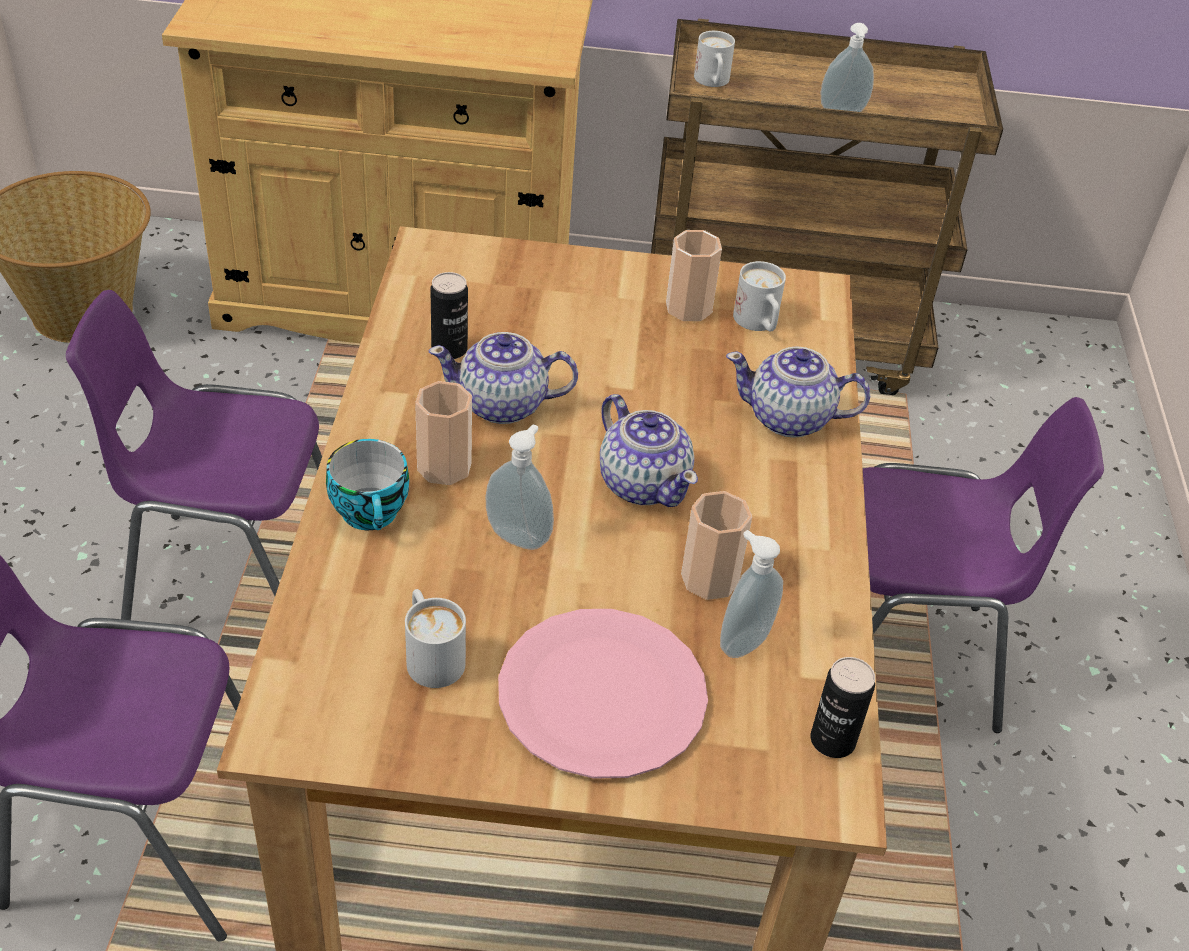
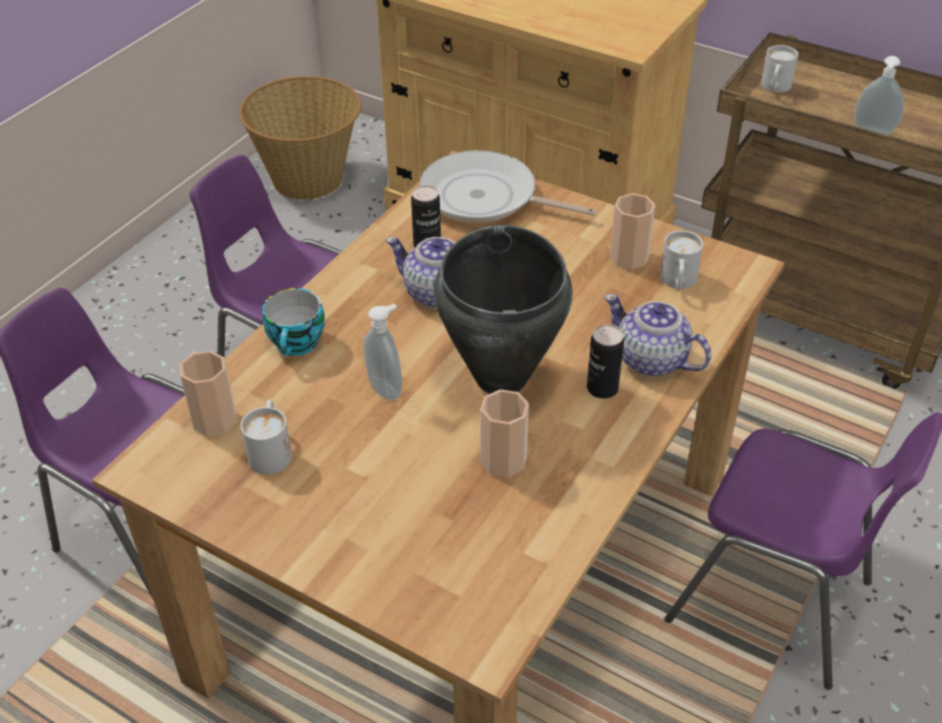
camera: 30 degrees right, 0 degrees up
cup [415,381,472,485] -> cup moved to [180,351,237,436]
pink plate [498,609,708,779] -> none
teapot [600,394,698,507] -> black cooking pot [434,225,573,394]
soap dispenser [720,530,783,658] -> none
can [811,657,875,758] -> can moved to [587,324,624,399]
none -> frying pan [419,150,597,223]

